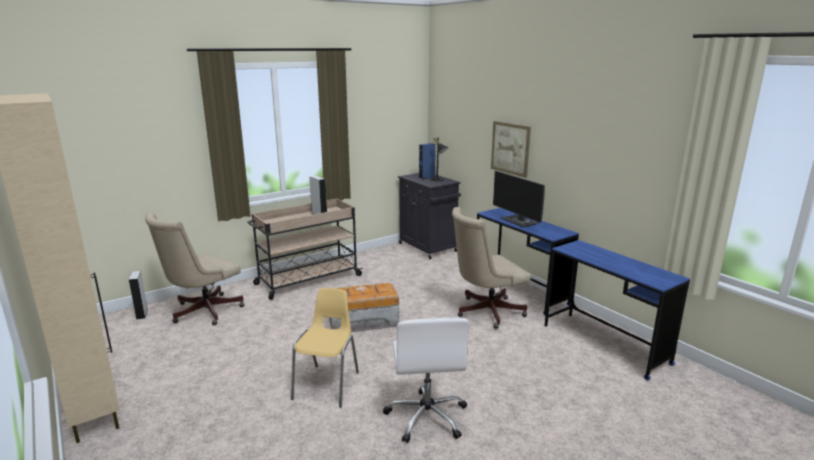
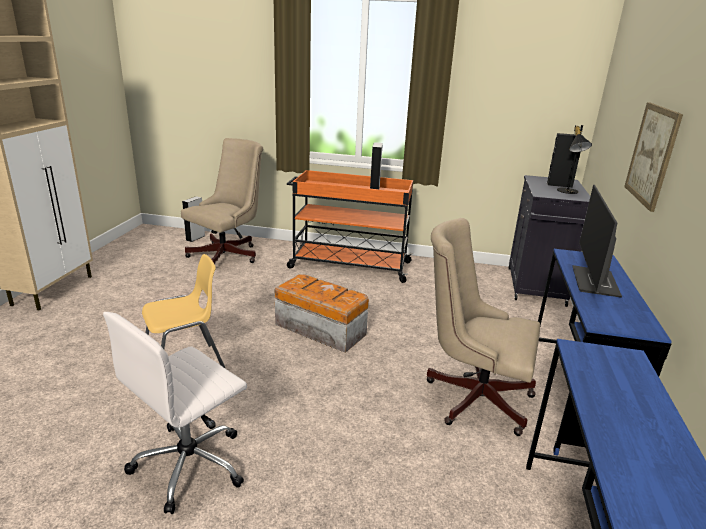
camera: 45 degrees right, 5 degrees up
beige office chair [145,212,244,325] -> beige office chair turned 135 degrees clockwise [181,138,263,264]
beige cart [247,199,363,300] -> orange cart [287,170,413,283]
blue speaker [419,143,436,179] -> black speaker [547,133,584,188]

